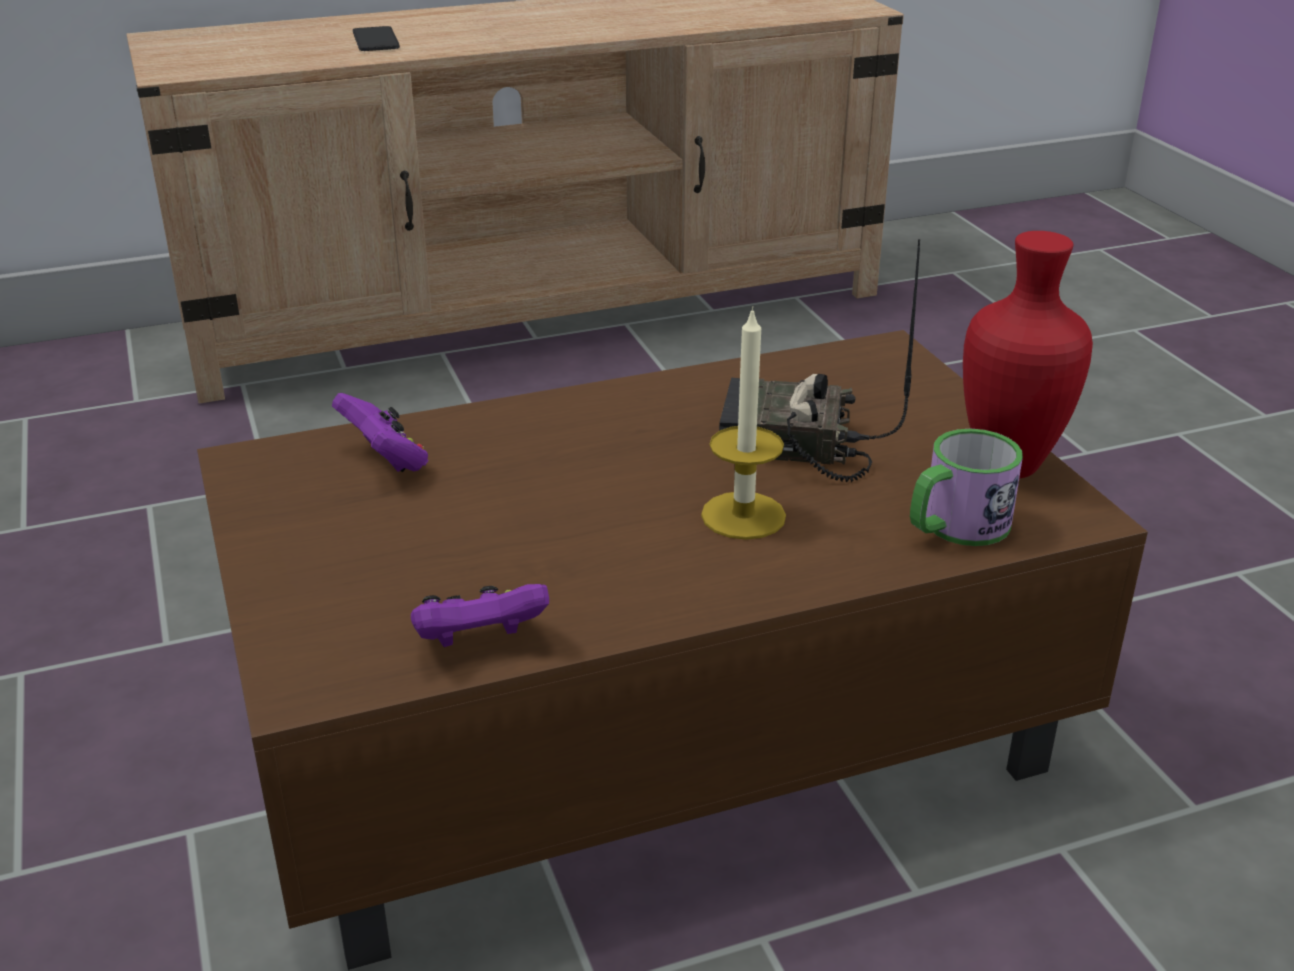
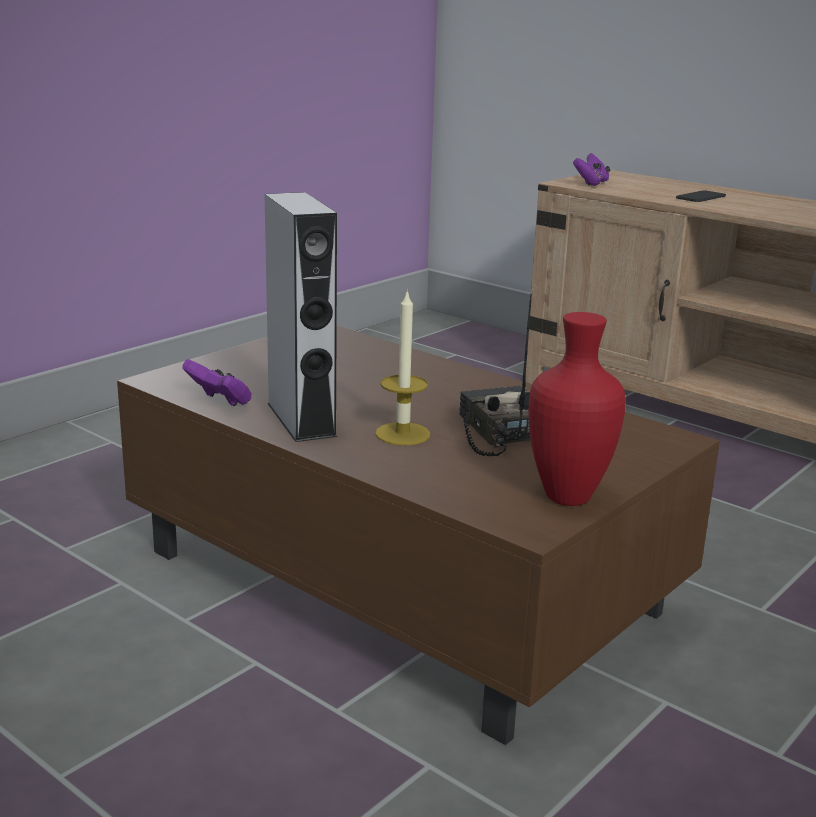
camera: 60 degrees right, 10 degrees down
purple game controller [332,393,428,473] -> purple game controller moved to [573,153,611,186]
mug [910,429,1023,546] -> none
none -> grey speaker [265,192,338,442]

